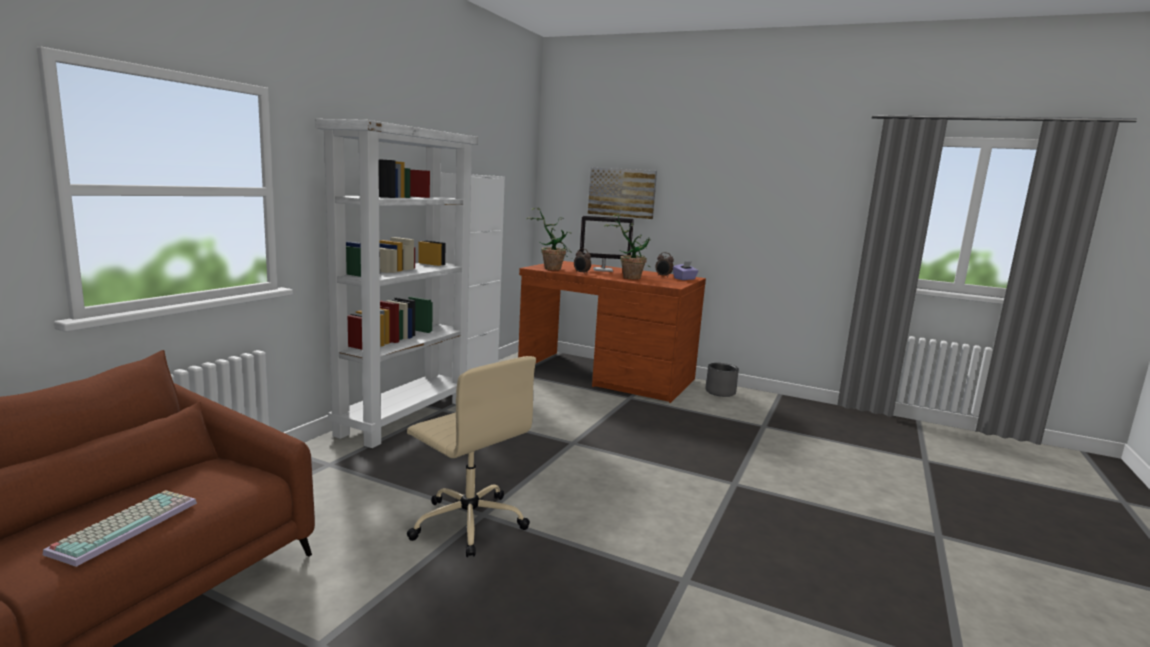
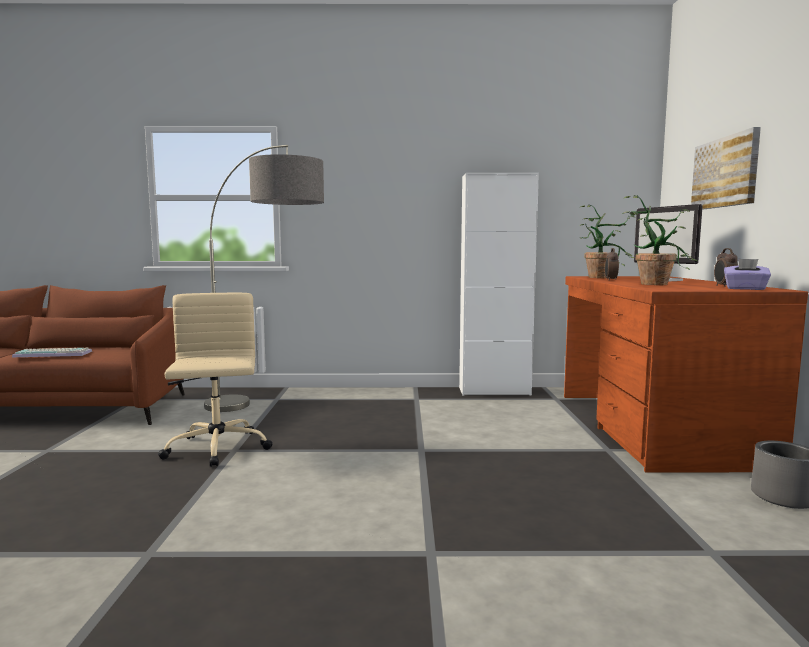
camera: 65 degrees right, 5 degrees down
white bookcase [316,119,478,448] -> none
beige office chair [407,356,536,557] -> beige office chair turned 150 degrees clockwise [158,293,273,467]
none -> floor lamp [204,145,324,412]

